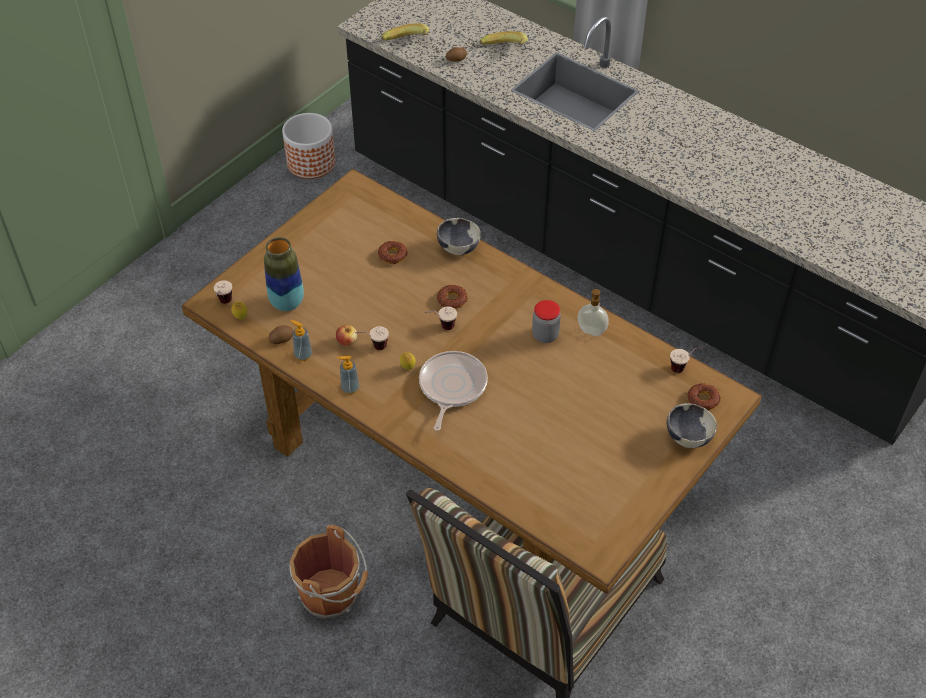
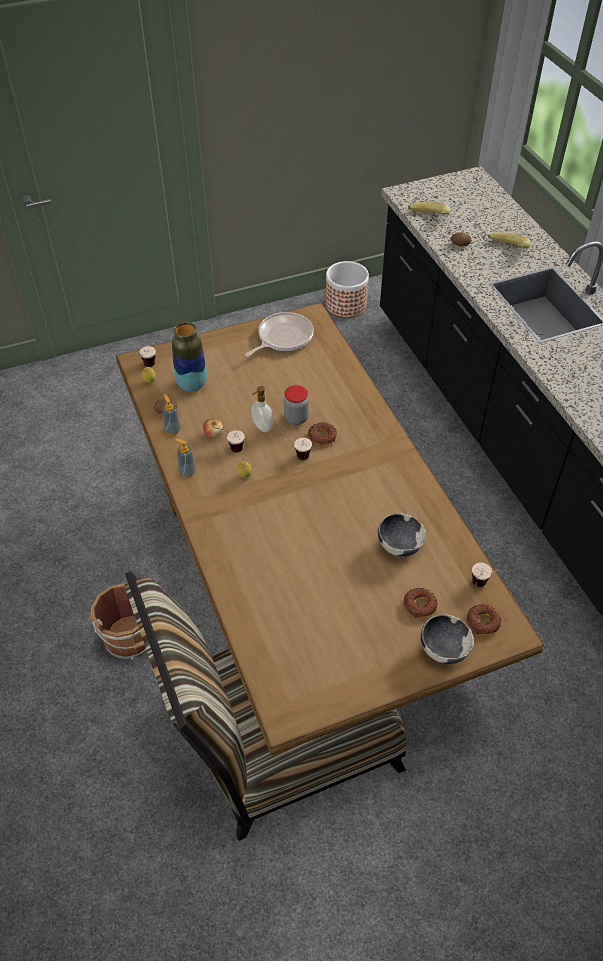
camera: 30 degrees right, 0 degrees up
donut [378,241,408,264] -> donut moved to [404,588,437,618]
frying pan [419,351,488,431] -> frying pan moved to [245,312,314,357]
bowl [437,218,481,255] -> bowl moved to [378,513,426,557]
jar [532,300,561,343] -> jar moved to [284,385,309,425]
soap dispenser [577,289,609,336] -> soap dispenser moved to [251,386,273,432]

